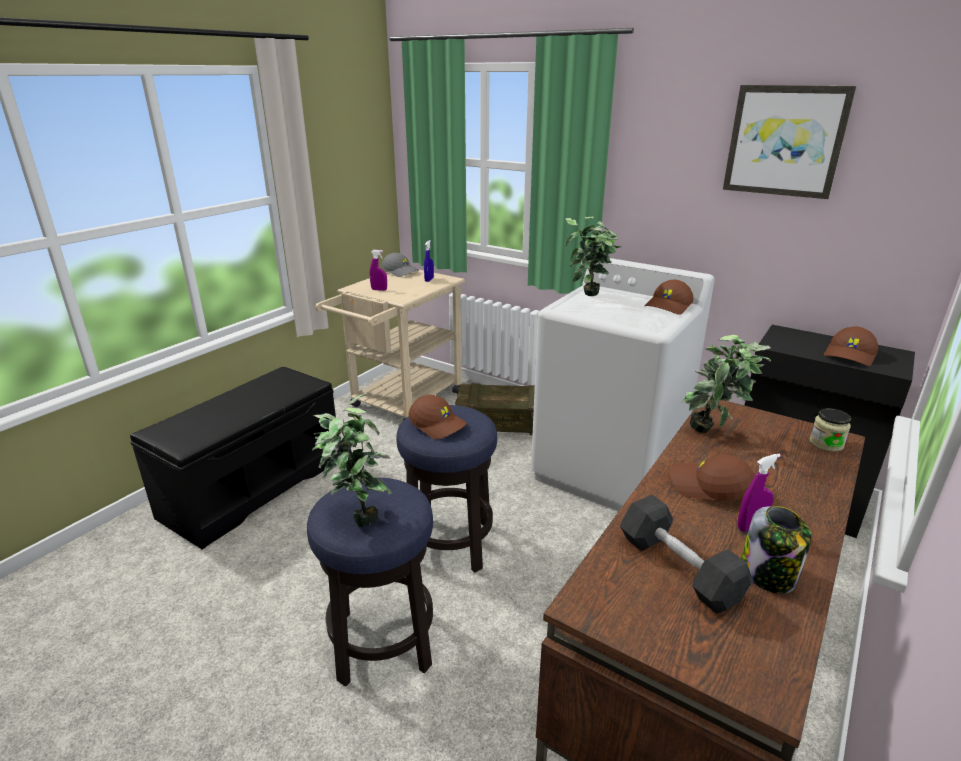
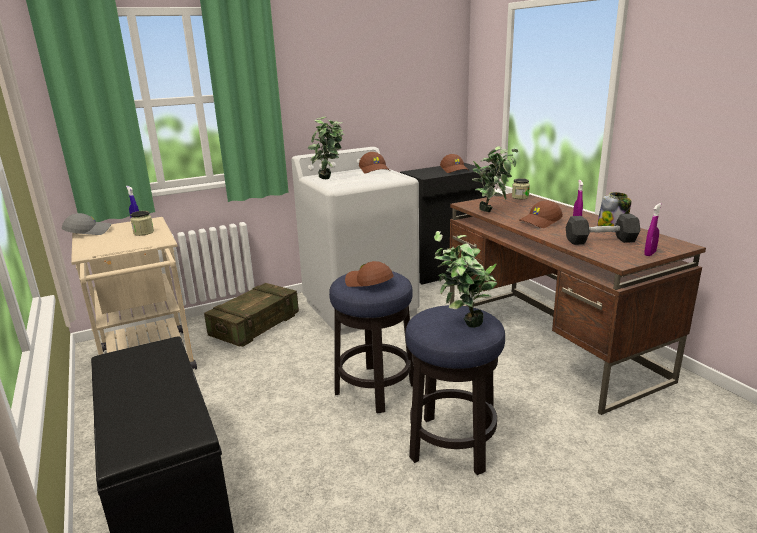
camera: 60 degrees left, 5 degrees down
purple spray bottle [370,250,387,291] -> purple spray bottle moved to [644,203,662,256]
brown cap [408,395,467,440] -> brown cap turned 120 degrees counterclockwise [345,261,393,287]
picture [723,85,856,199] -> none
none -> jar [131,211,154,236]

